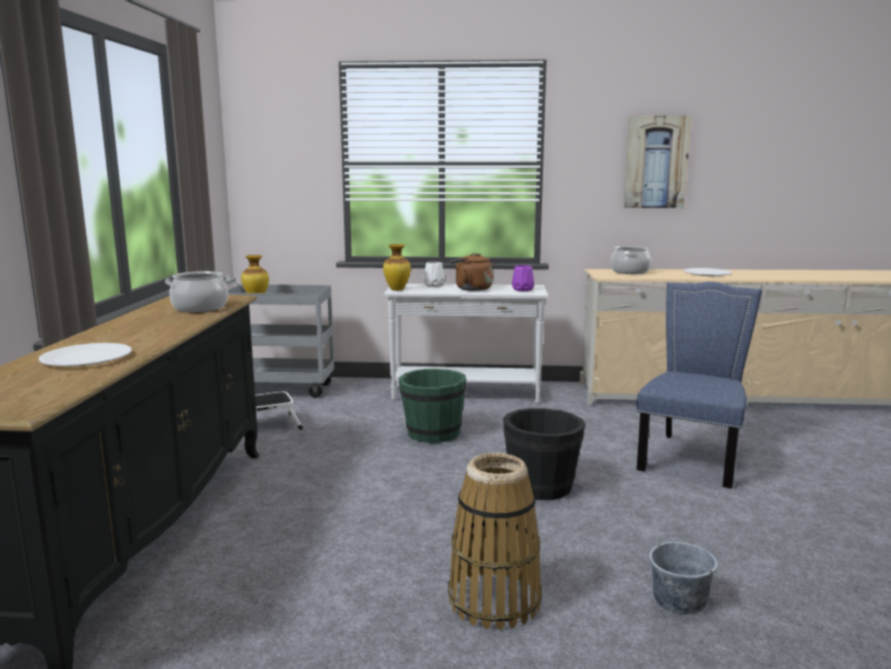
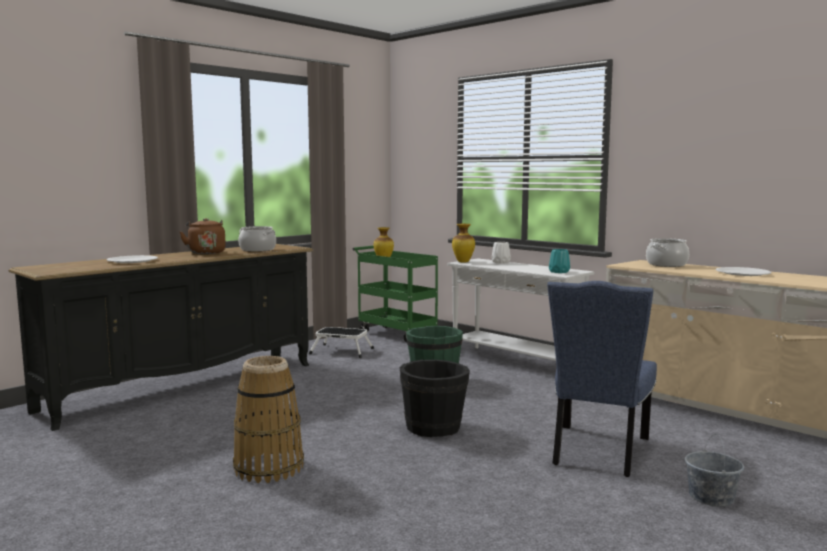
camera: 40 degrees right, 5 degrees down
grey cart [226,277,334,398] -> green cart [353,245,438,343]
brown kettle [449,253,493,291] -> brown kettle moved to [180,218,226,254]
purple vase [512,265,534,291] -> turquoise vase [549,249,570,273]
picture [624,116,691,208] -> none
blue chair [636,282,762,489] -> blue chair turned 135 degrees clockwise [547,281,657,477]
grey bucket [649,525,718,614] -> grey bucket moved to [685,434,744,507]

